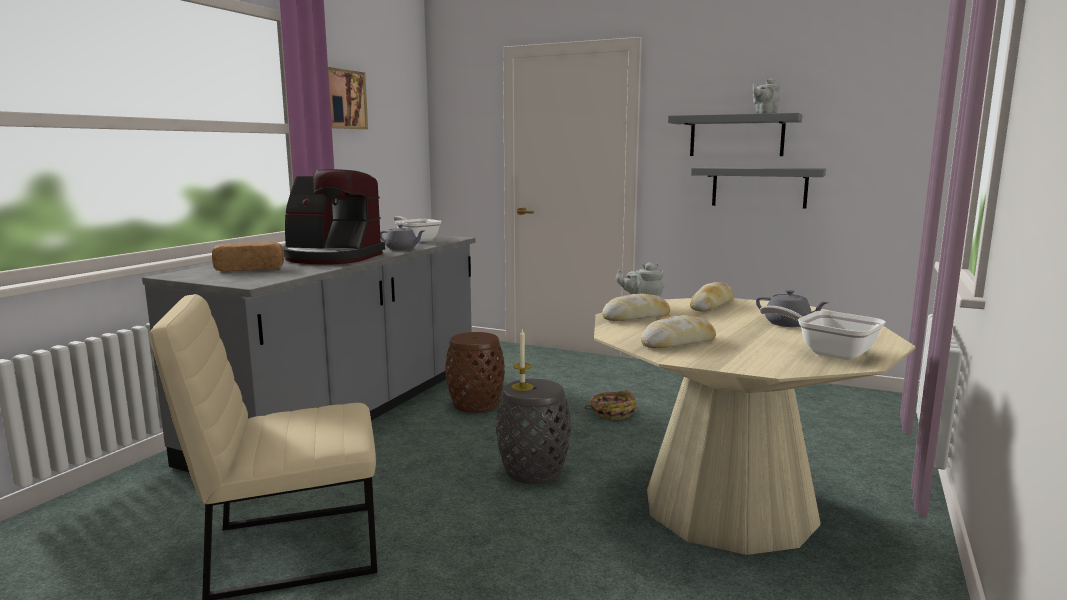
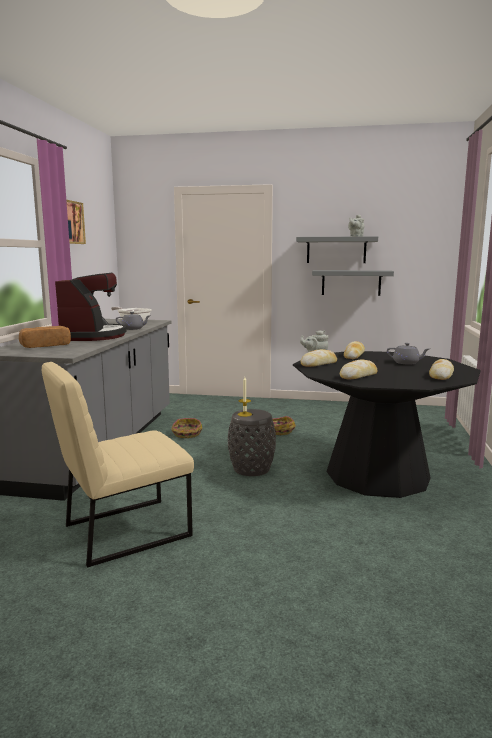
camera: 15 degrees left, 0 degrees up
coffee machine [283,169,385,264] -> coffee machine turned 90 degrees counterclockwise [55,272,126,341]
brown stool [445,332,505,413] -> basket [172,418,203,438]
beige dining table [594,298,916,555] -> black dining table [293,351,481,498]
frying pan [760,306,885,360] -> bread [429,359,454,380]

